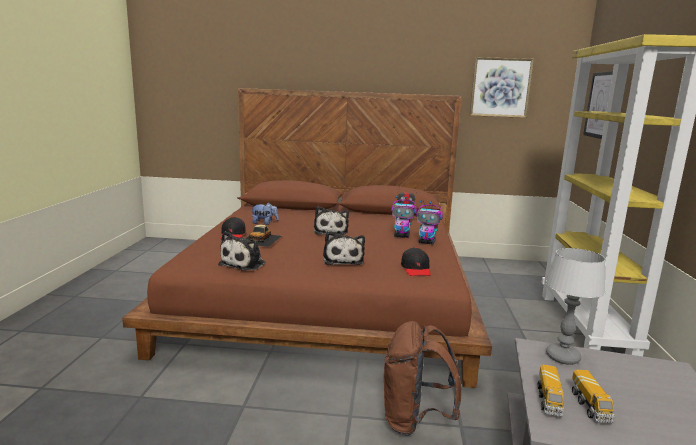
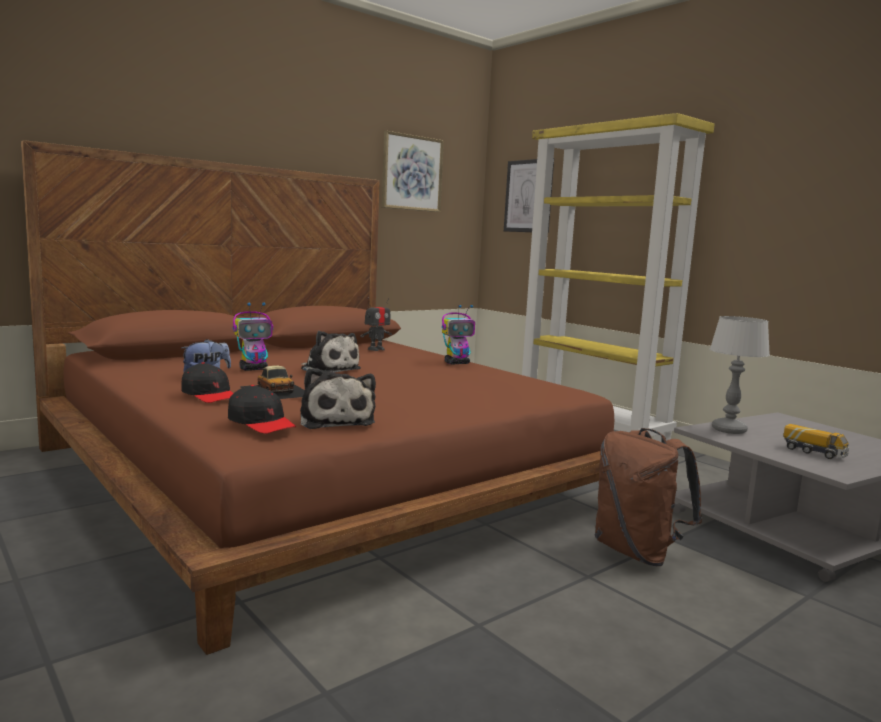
camera: 45 degrees left, 5 degrees down
plush toy [323,231,365,265] -> none
toy robot [391,195,417,238] -> toy robot moved to [233,302,274,371]
black cap [401,247,431,276] -> black cap moved to [228,385,296,434]
toy truck [537,365,564,417] -> none

